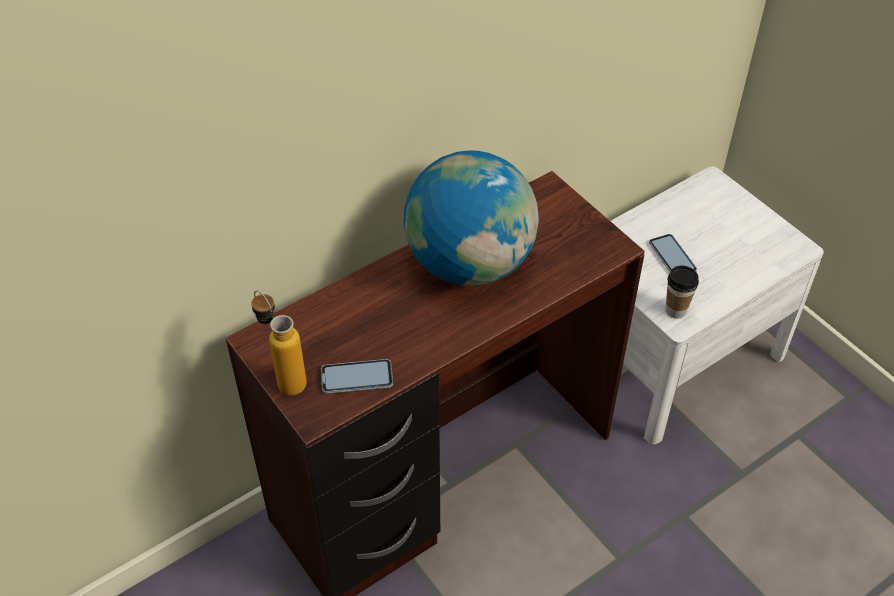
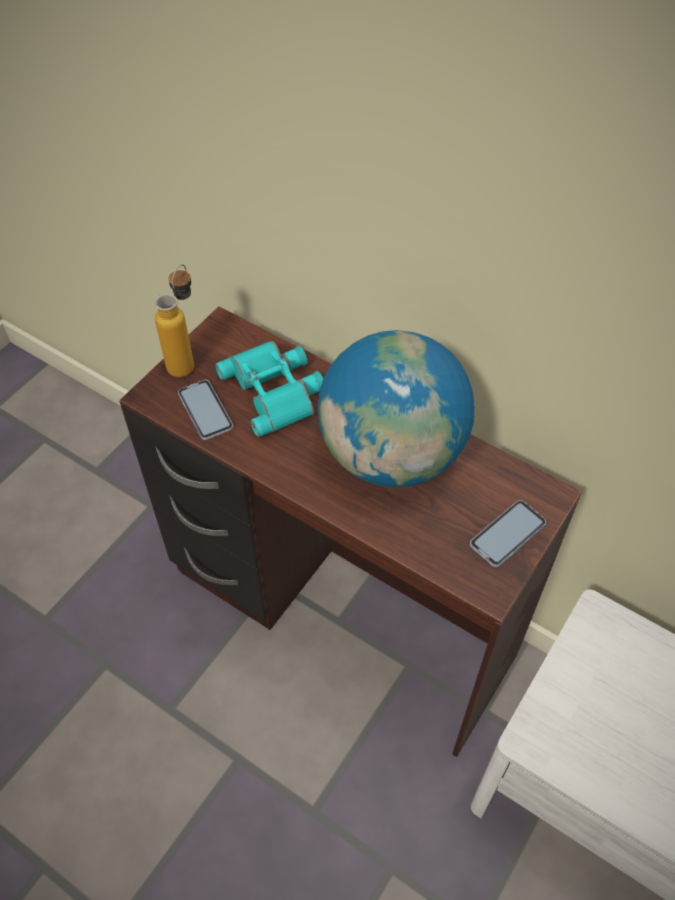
camera: 70 degrees right, 5 degrees up
phone [649,234,697,272] -> phone moved to [470,500,546,567]
cup [665,266,699,318] -> none
none -> turquoise binoculars [215,341,323,437]

